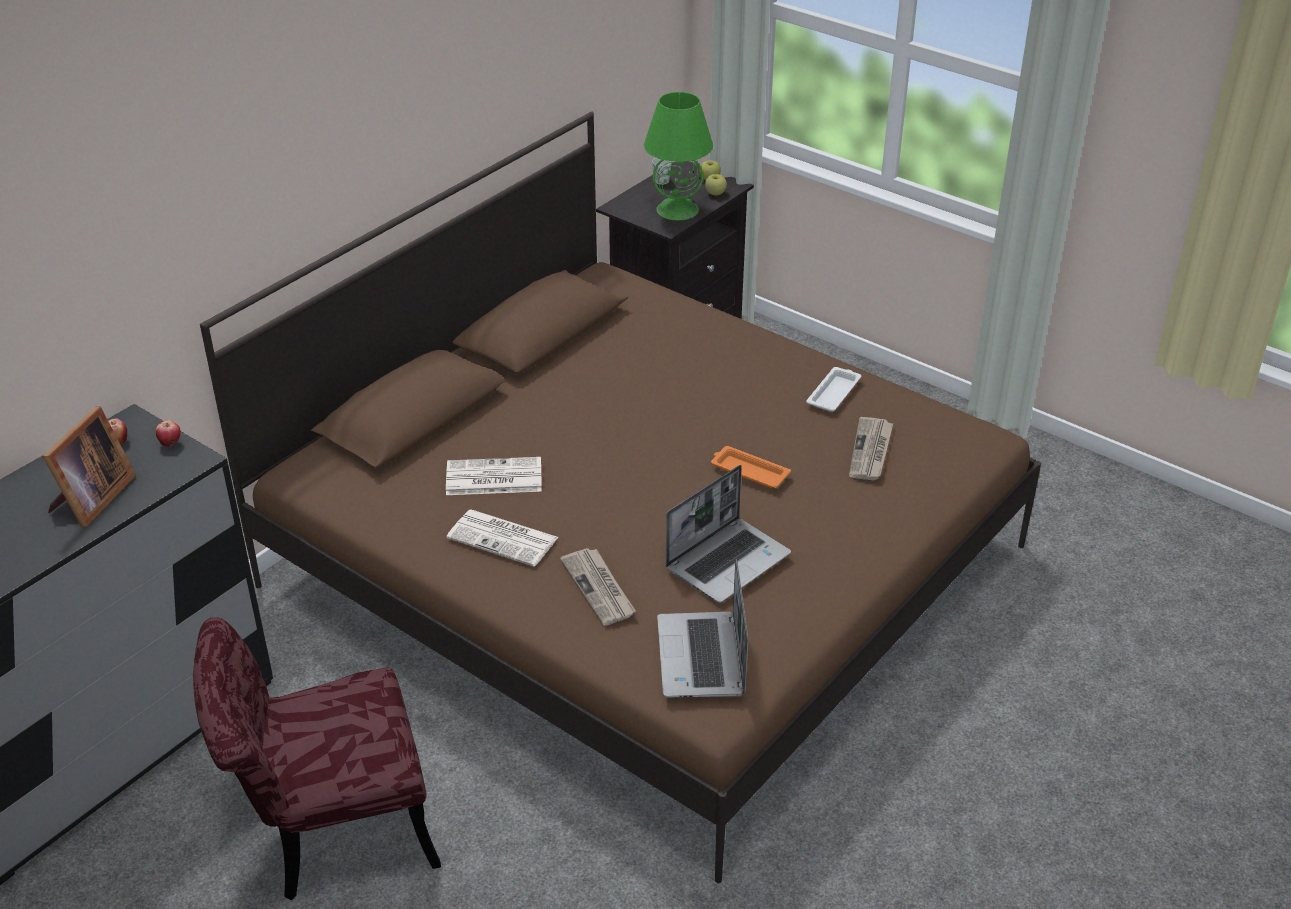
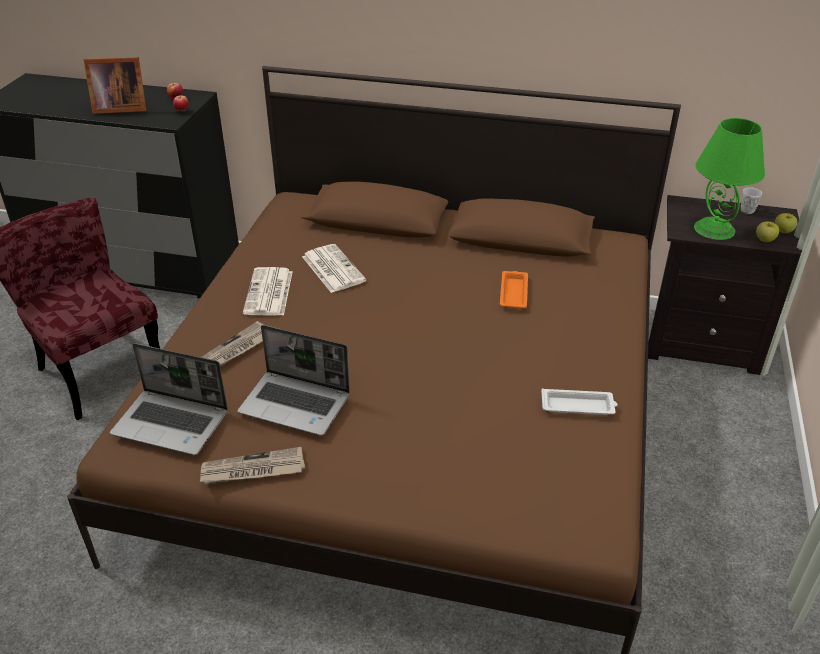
camera: 65 degrees right, 0 degrees up
laptop [657,558,748,698] -> laptop turned 135 degrees counterclockwise [110,343,228,455]
orange tray [711,446,791,488] -> orange tray moved to [500,271,528,309]
newspaper [849,417,893,480] -> newspaper moved to [200,447,305,484]

